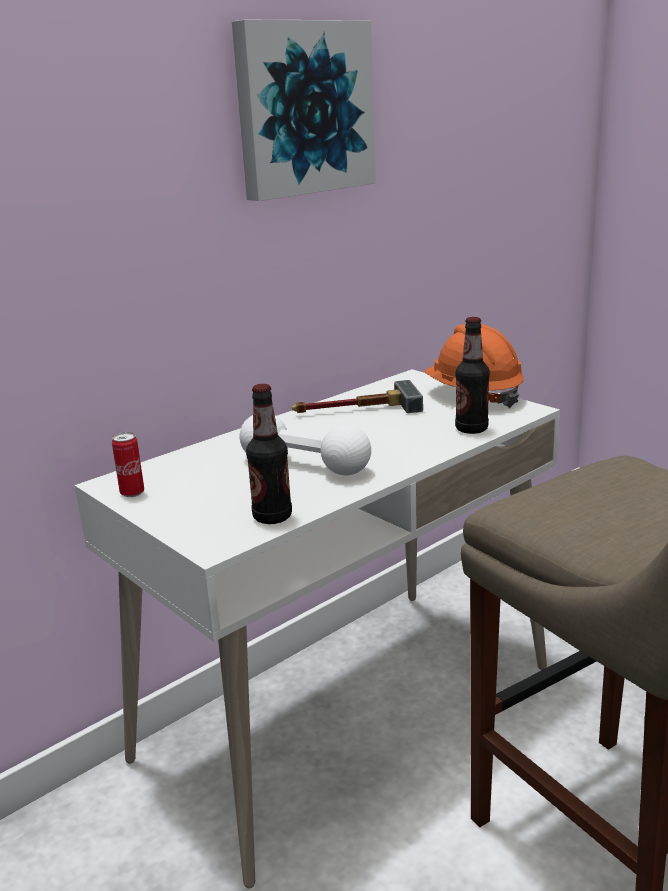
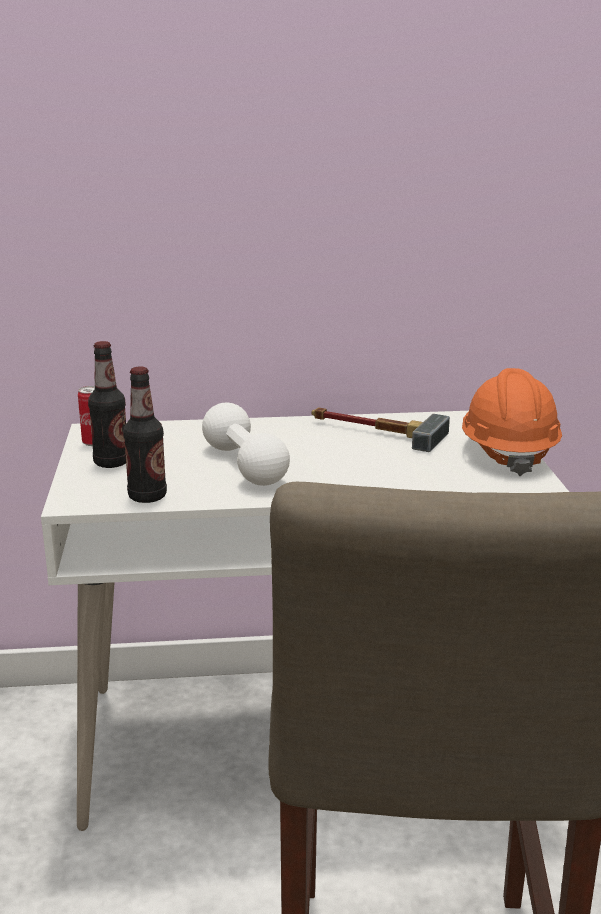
camera: 35 degrees right, 0 degrees up
picture [232,20,376,201] -> none
bottle [455,317,490,434] -> bottle moved to [88,341,126,468]

